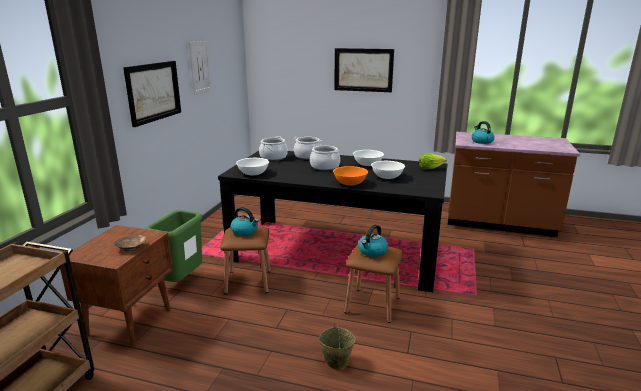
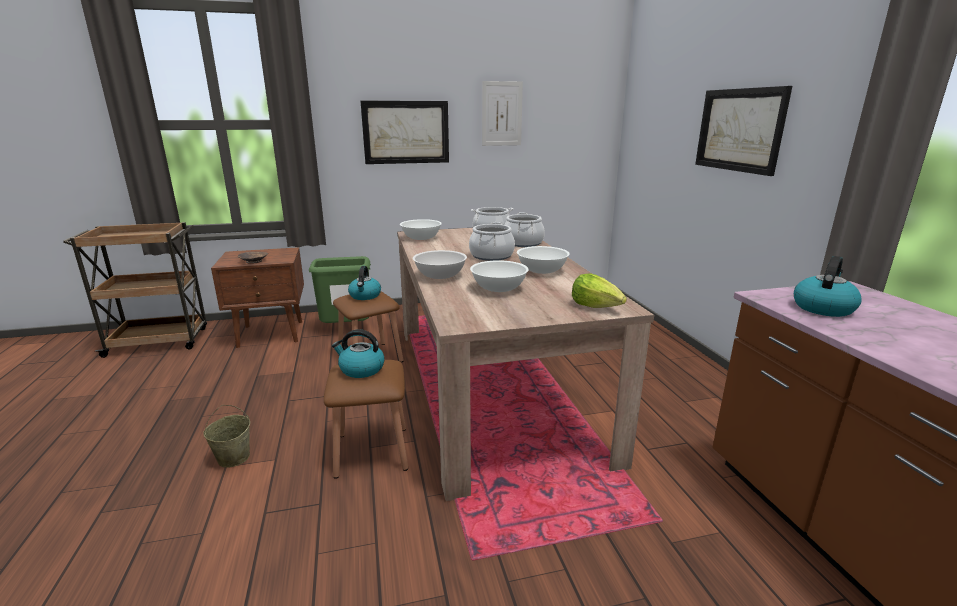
camera: 60 degrees right, 0 degrees up
black dining table [218,151,447,292] -> beige dining table [397,228,654,501]
orange bowl [333,166,368,186] -> white bowl [413,250,467,279]

